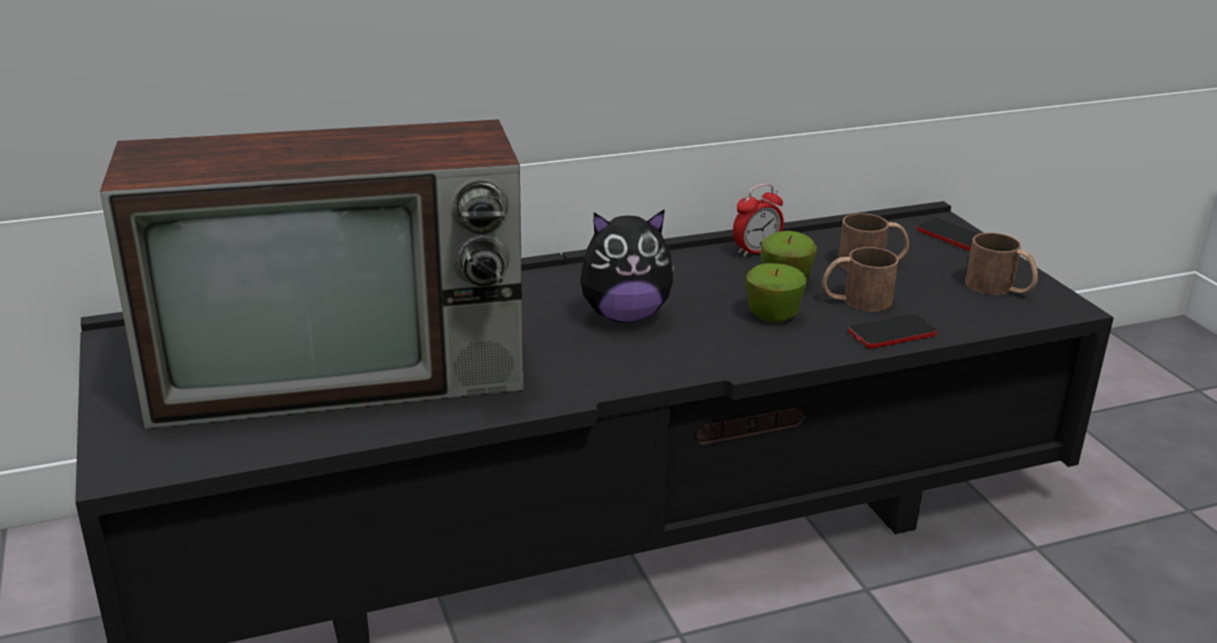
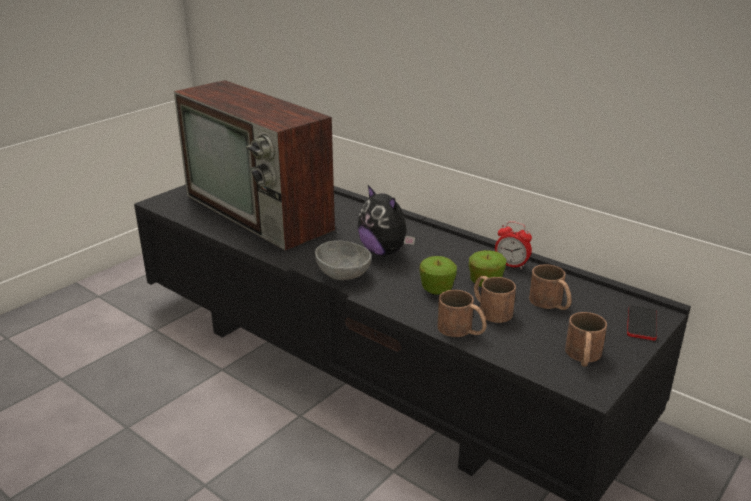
camera: 60 degrees right, 0 degrees up
phone [848,314,937,348] -> brown mug [438,290,487,337]
none -> grey bowl [315,241,371,280]

